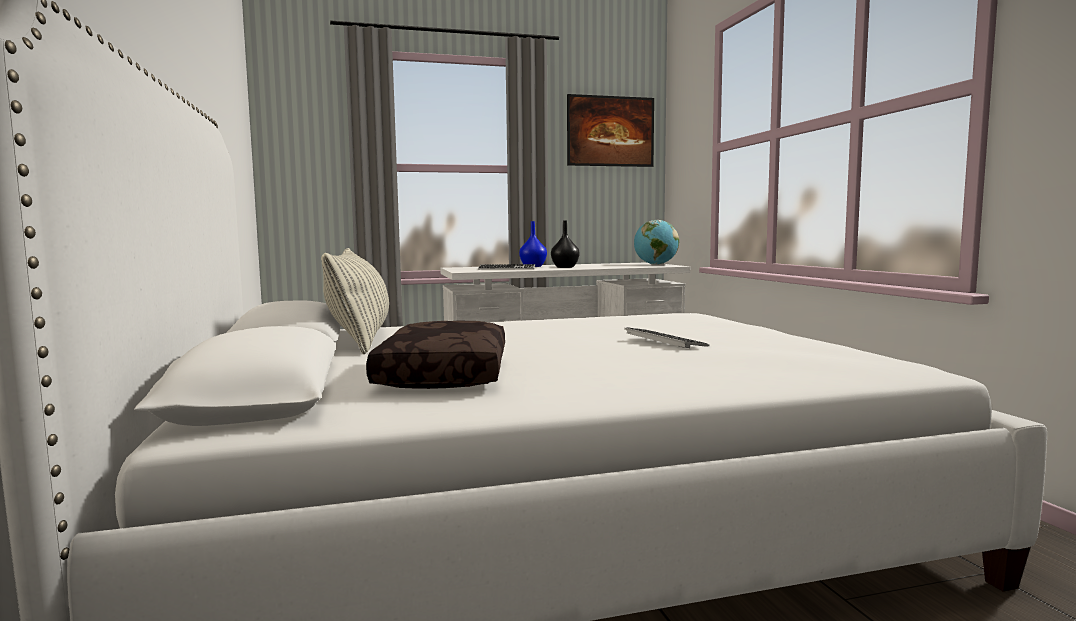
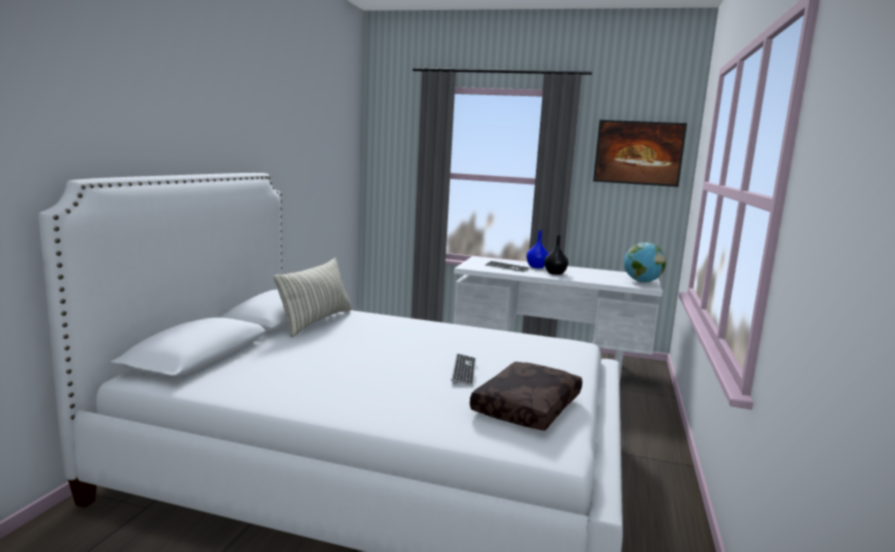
camera: 30 degrees right, 5 degrees up
brown pillow [366,320,505,389] -> brown pillow moved to [470,362,582,431]

